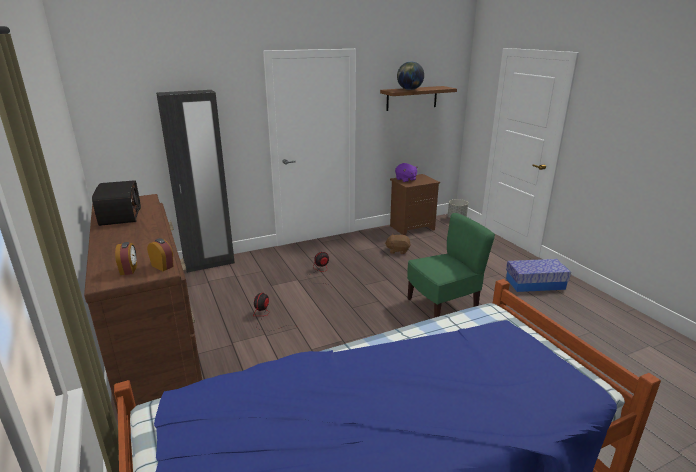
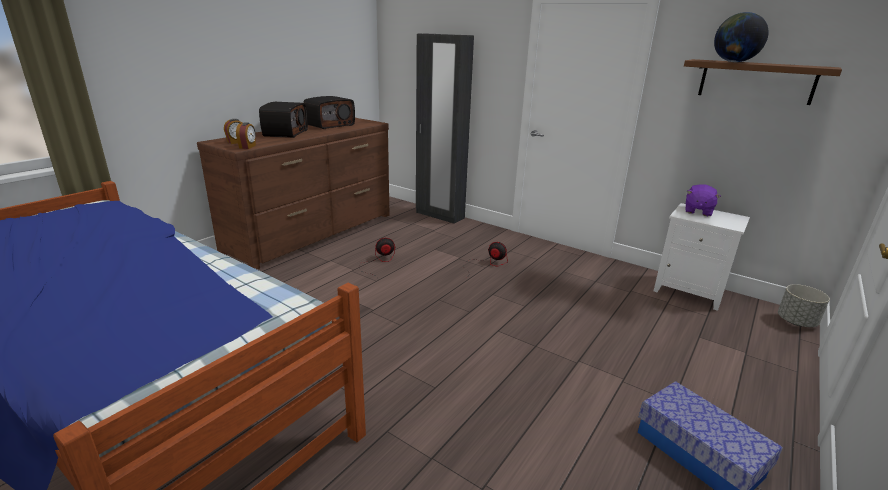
camera: 60 degrees right, 0 degrees up
brown plush toy [385,233,411,255] -> none
brown nightstand [390,174,440,235] -> white nightstand [654,203,750,311]
green chair [407,213,495,318] -> none
none -> radio [259,102,308,138]

